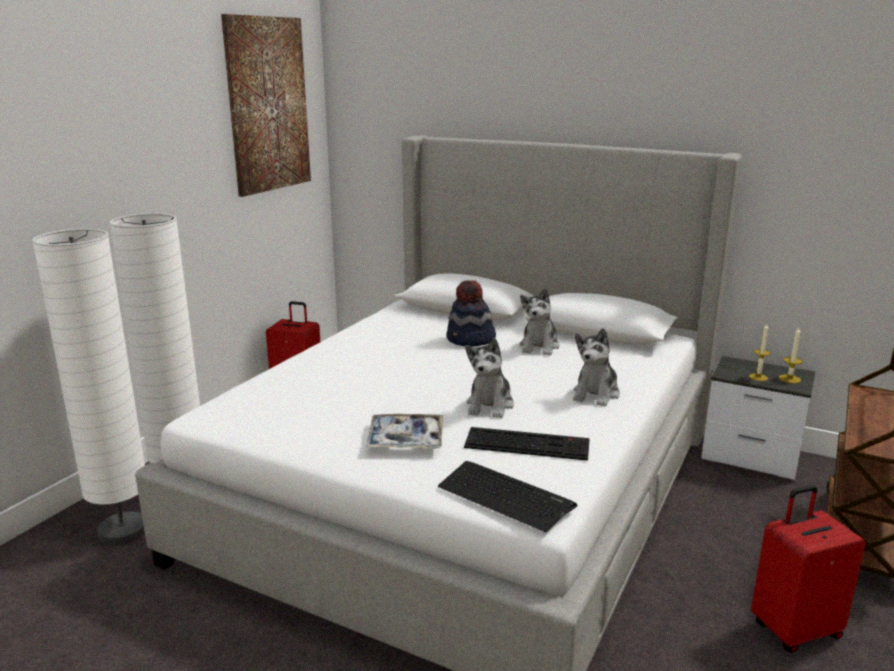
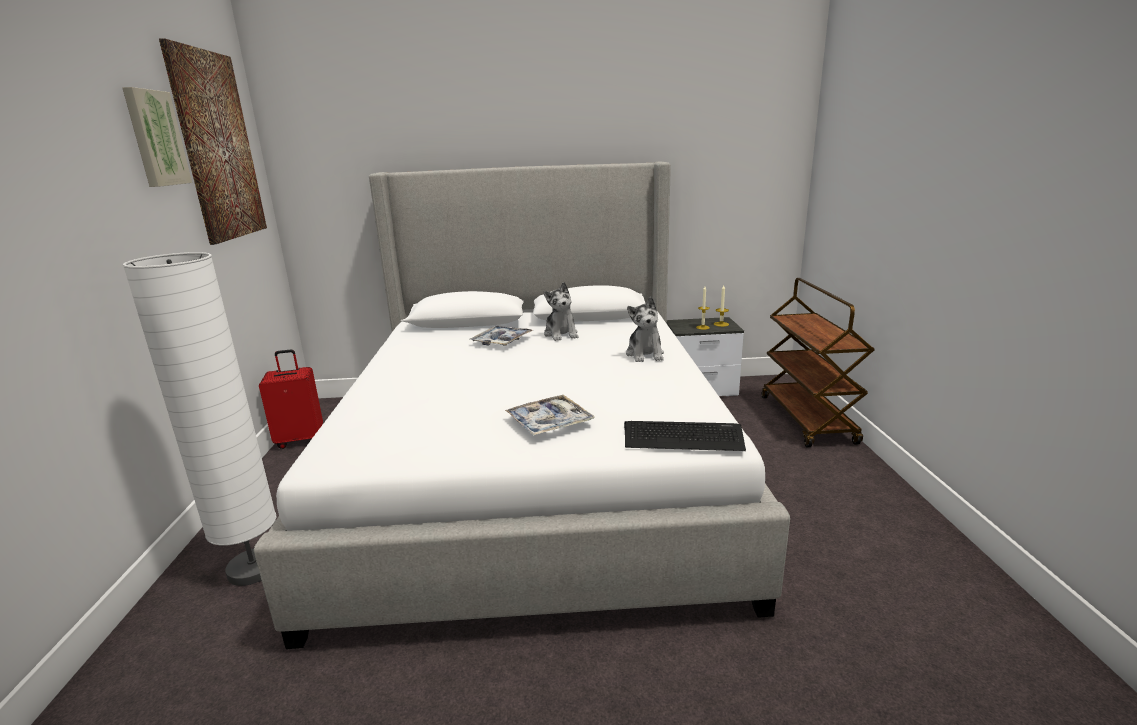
camera: 30 degrees left, 0 degrees up
white floor lamp [32,229,145,545] -> none
hat [446,280,496,346] -> tray [469,325,533,346]
keyboard [464,427,590,461] -> none
plush toy [465,338,514,418] -> none
red suitcase [751,485,866,653] -> none
none -> picture [122,87,192,187]

